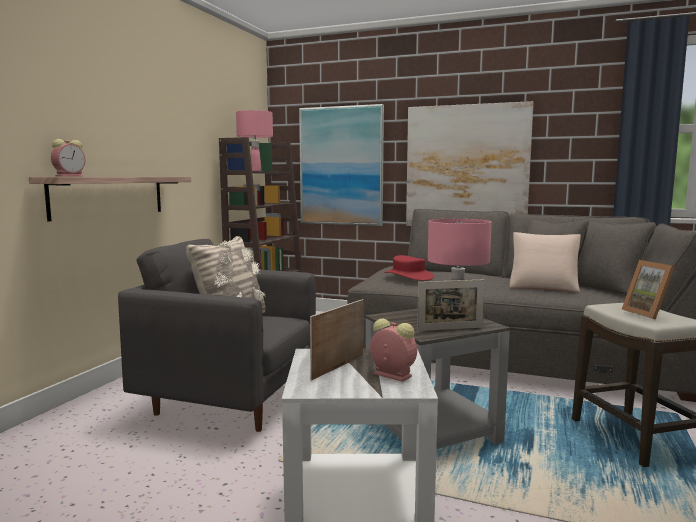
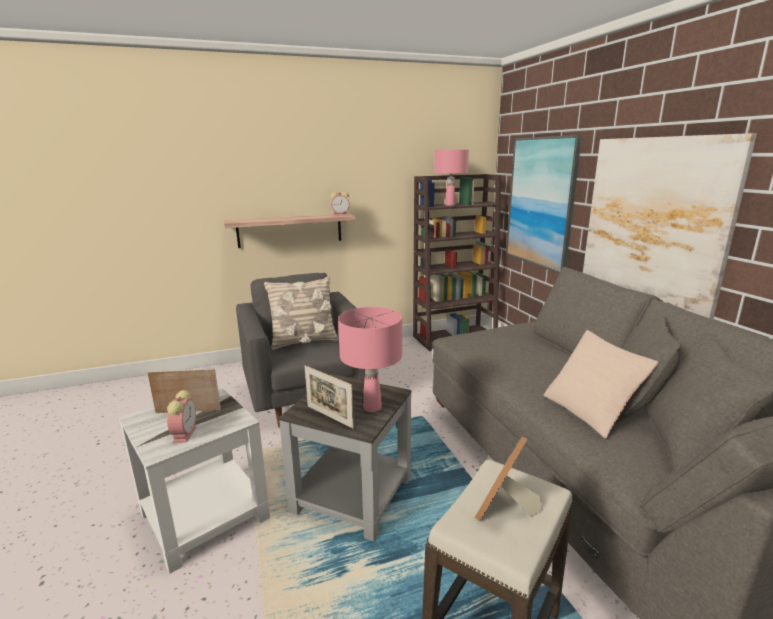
camera: 50 degrees right, 10 degrees up
alarm clock [51,139,85,177] -> alarm clock moved to [331,192,350,216]
red hat [384,255,434,281] -> none

